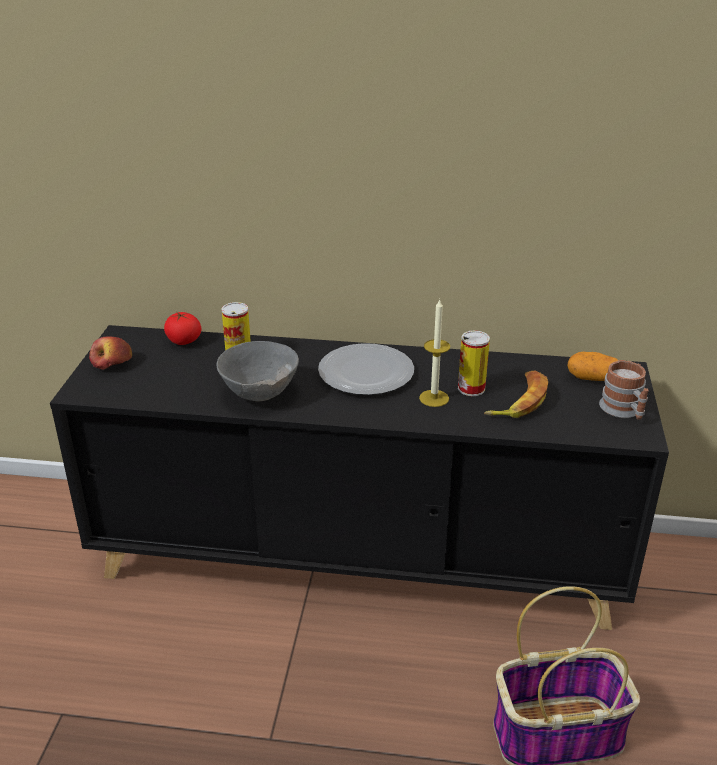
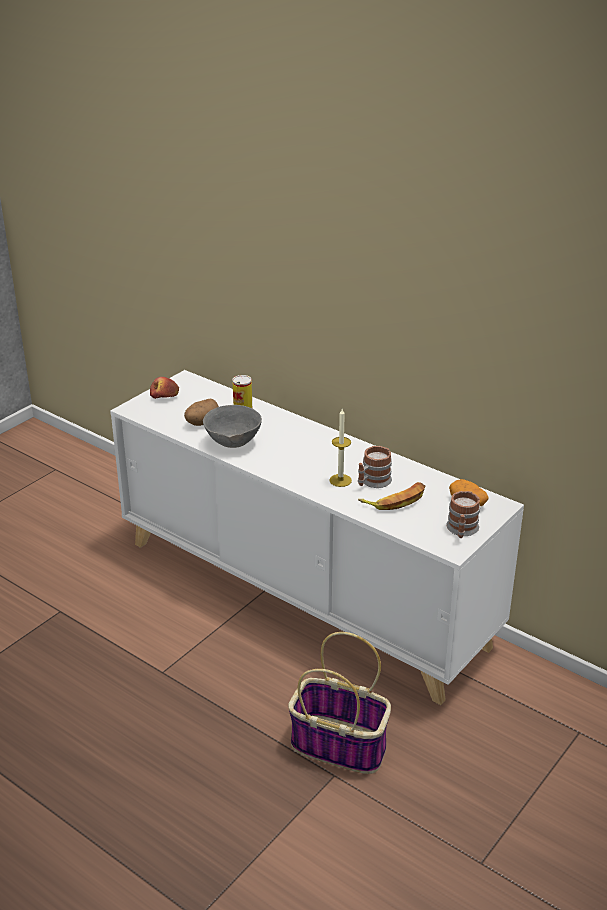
camera: 30 degrees right, 0 degrees up
black cabinet [50,325,669,630] -> white cabinet [110,370,524,705]
tomato [164,311,201,345] -> none
plate [318,343,414,395] -> none
can [458,331,490,396] -> mug [358,446,392,488]
none -> potato [184,399,219,426]

